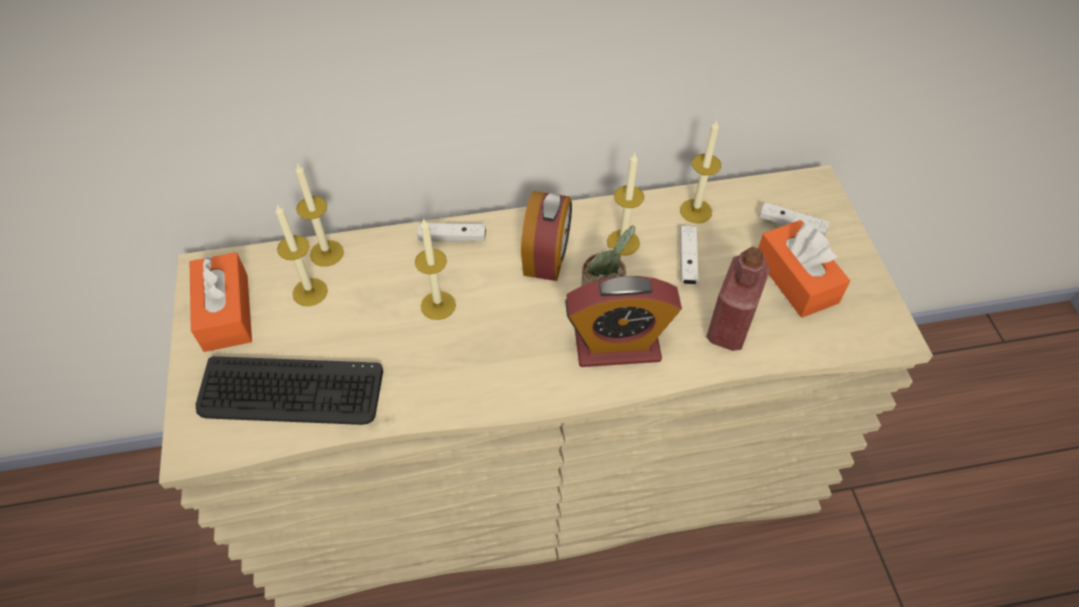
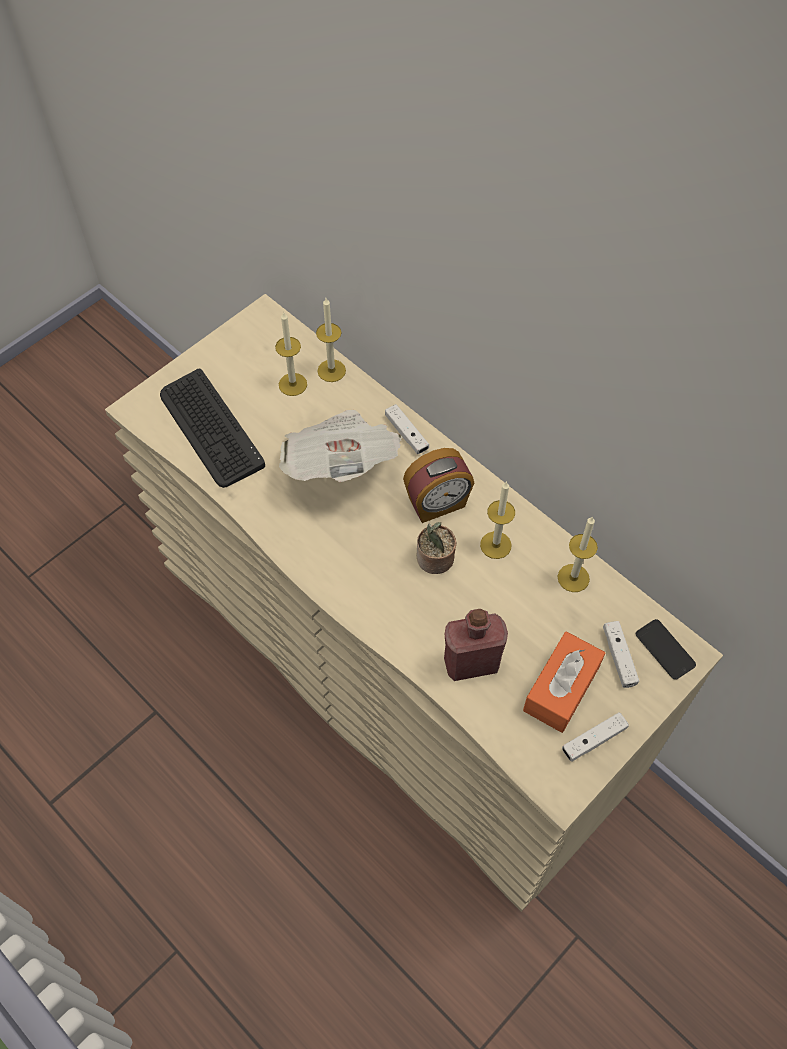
camera: 55 degrees right, 5 degrees up
orange tissue box [190,252,252,352] -> none
candle [415,218,456,320] -> newspaper [279,410,402,482]
alarm clock [565,276,682,367] -> none
white game controller [680,226,699,285] -> white game controller moved to [562,712,629,762]
none -> phone [636,619,696,680]

